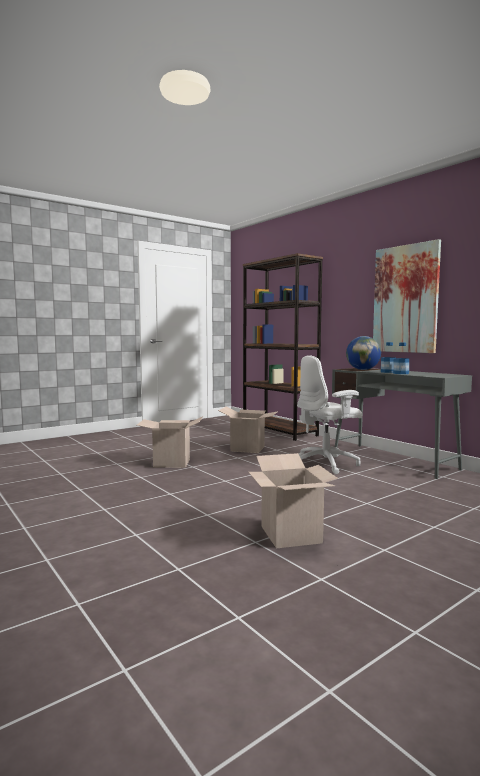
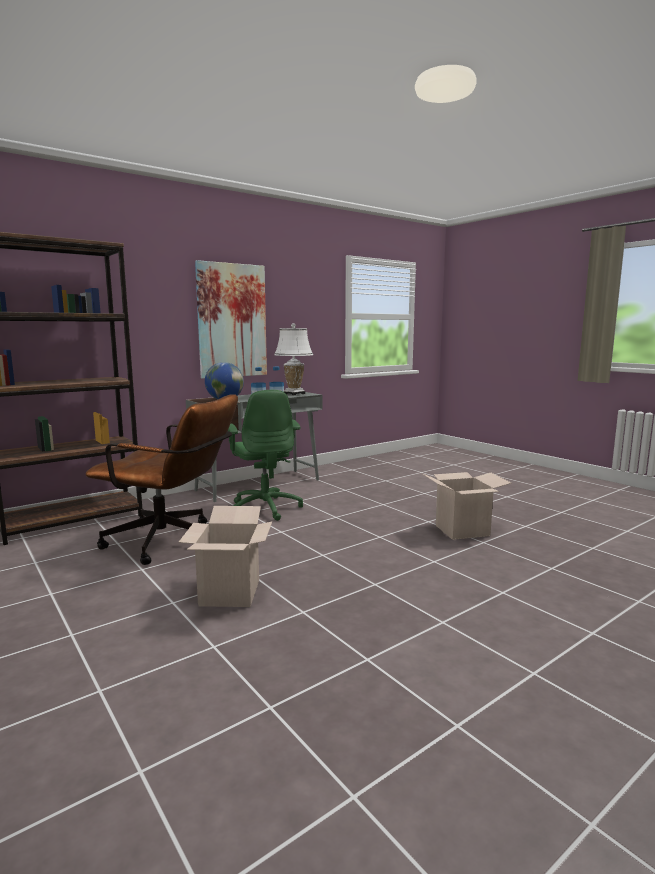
camera: 90 degrees left, 5 degrees up
cardboard box [218,406,277,453] -> brown office chair [85,394,238,565]
white office chair [297,355,363,474] -> green office chair [228,390,303,521]
none -> white table lamp [274,323,313,395]

